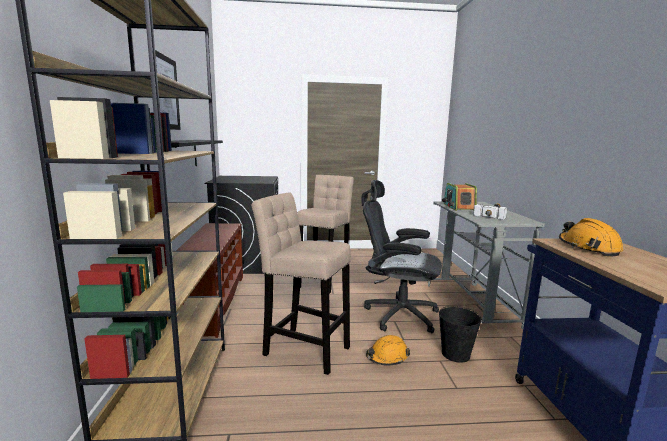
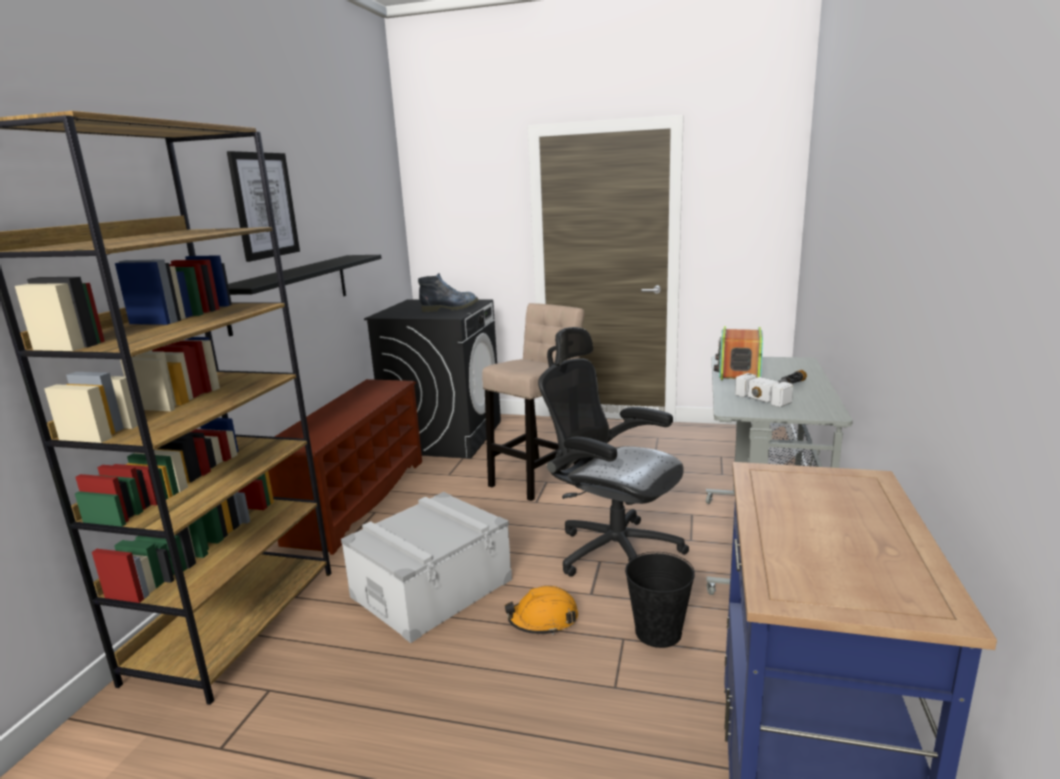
camera: 20 degrees right, 5 degrees up
beige stool [252,192,350,375] -> grey storage box [341,492,512,643]
orange hard hat [559,218,623,256] -> none
none -> boot [418,273,479,312]

